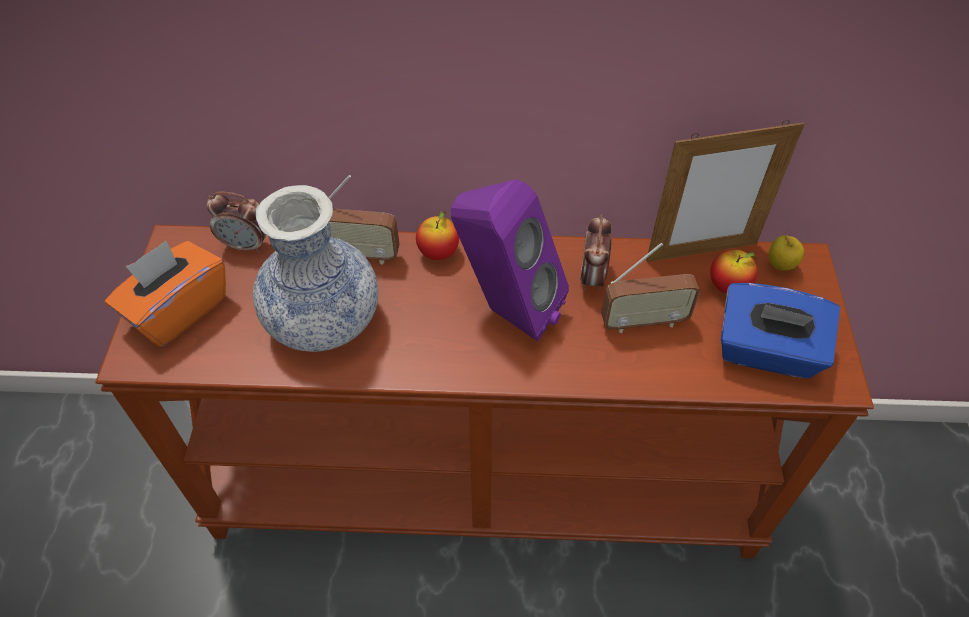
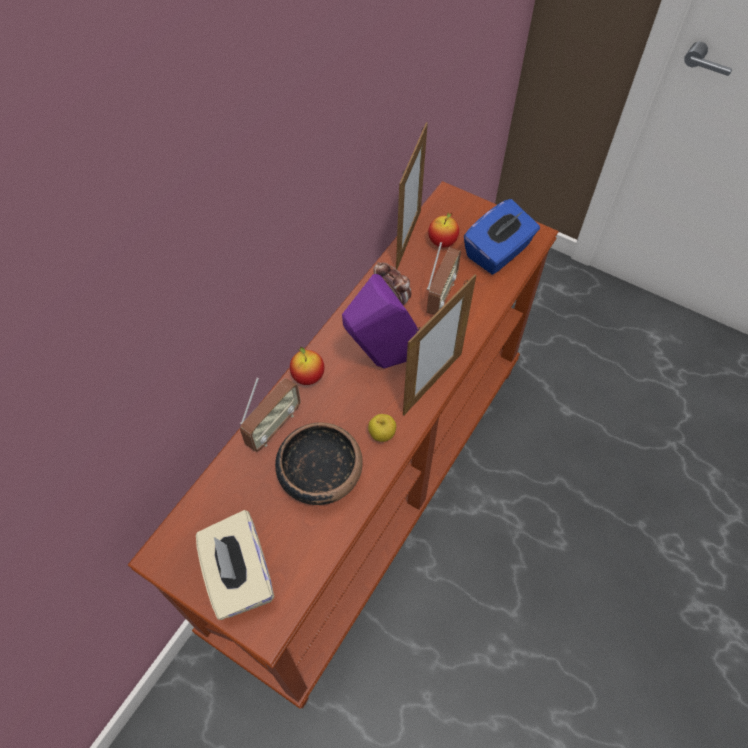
camera: 60 degrees left, 5 degrees up
orange tissue box [105,241,226,347] -> beige tissue box [196,510,274,620]
alarm clock [207,192,266,253] -> none
vase [253,185,378,352] -> bowl [275,422,363,505]
apple [768,235,804,271] -> apple moved to [368,414,396,442]
none -> picture frame [403,274,476,416]

